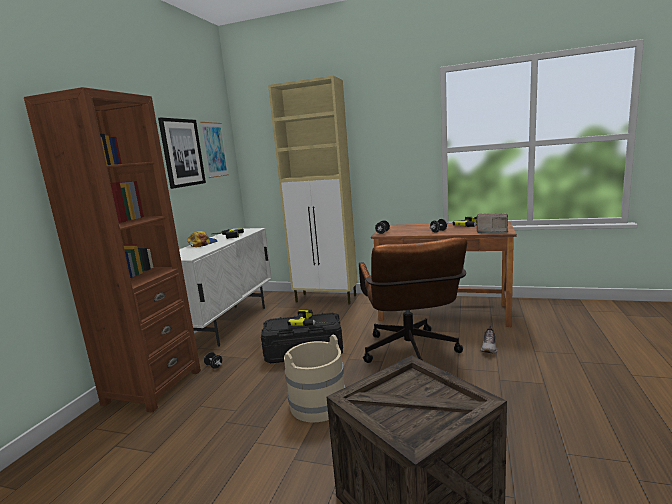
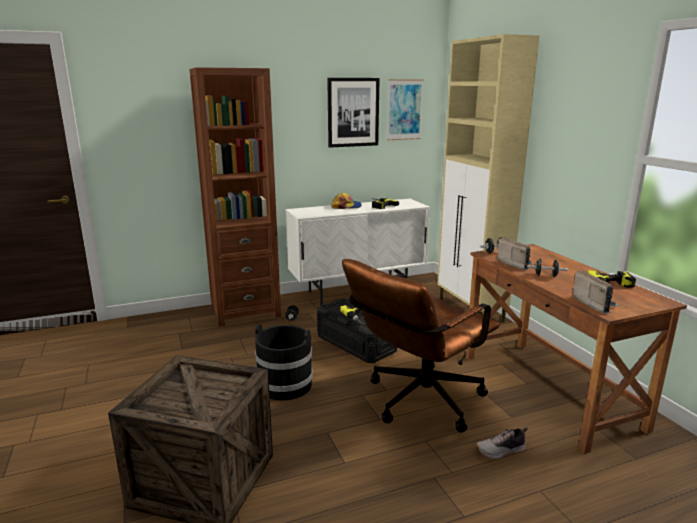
camera: 50 degrees right, 5 degrees up
beige bucket [284,335,345,423] -> black bucket [255,324,313,400]
none -> radio [497,237,533,270]

